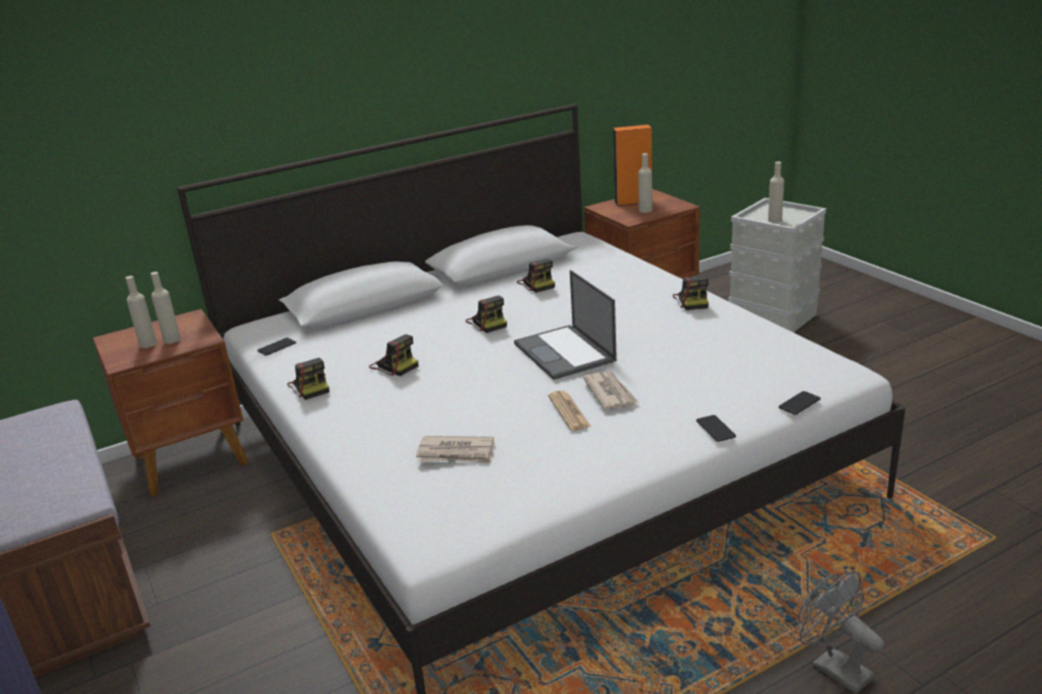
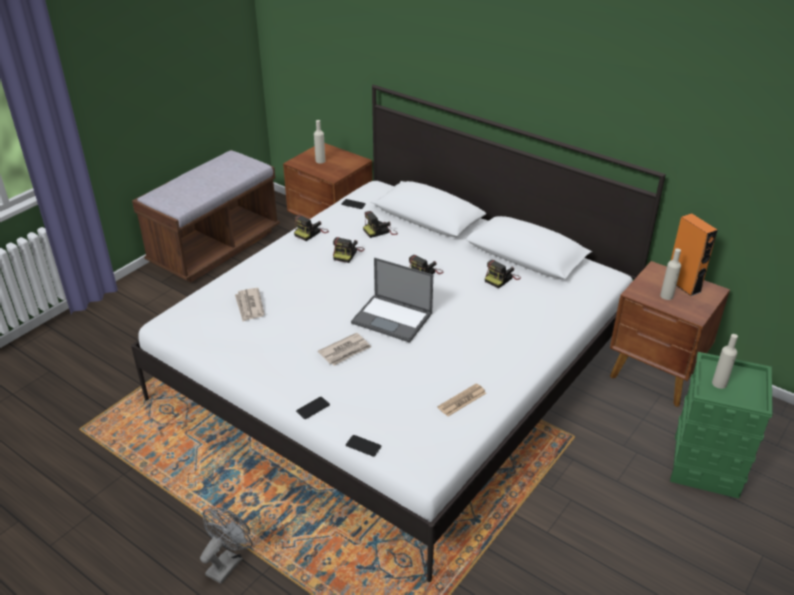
camera: 65 degrees right, 10 degrees up
beige bottle [151,272,181,344] -> none
laptop [514,270,617,380] -> laptop turned 105 degrees counterclockwise [351,257,433,343]
newspaper [548,391,591,431] -> newspaper moved to [437,384,486,416]
camera [673,276,709,310] -> camera moved to [363,211,398,238]
grey storage box [728,198,827,333] -> green storage box [670,352,773,499]

